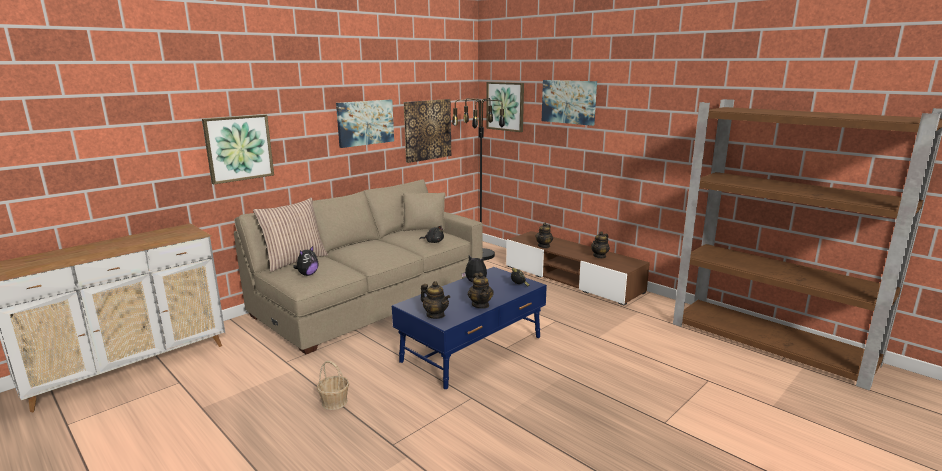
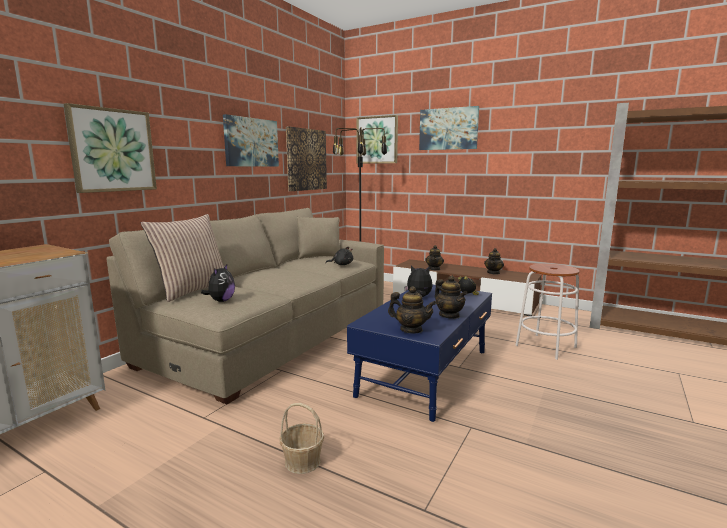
camera: 15 degrees left, 5 degrees down
none -> white stool [515,263,579,360]

